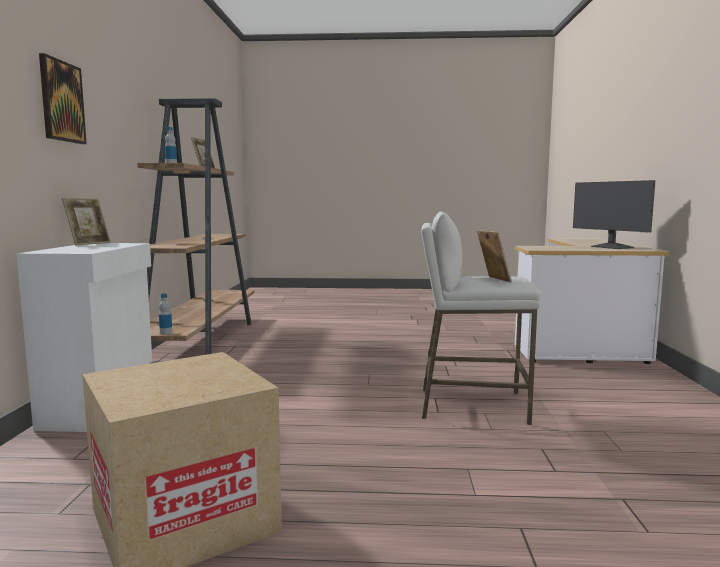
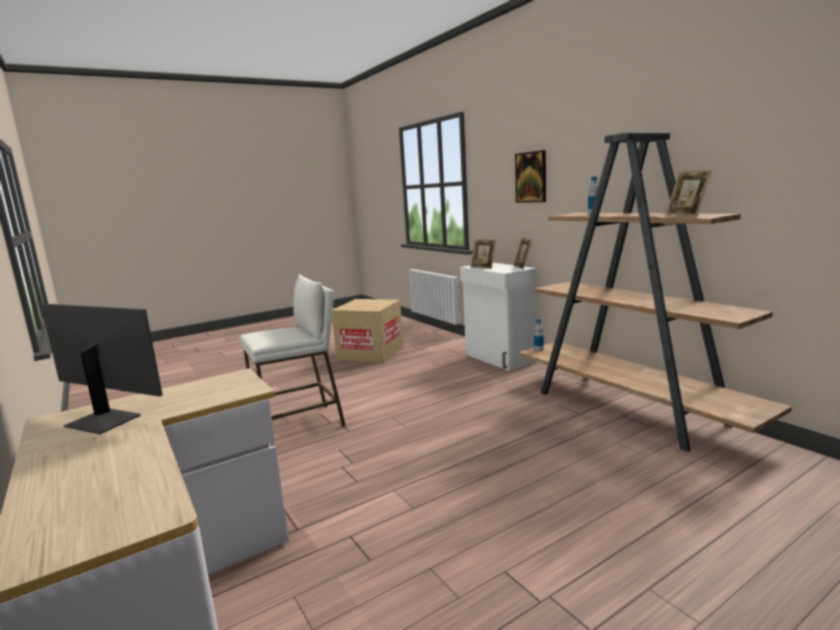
camera: 145 degrees right, 5 degrees up
picture frame [477,230,512,283] -> picture frame moved to [470,239,496,269]

